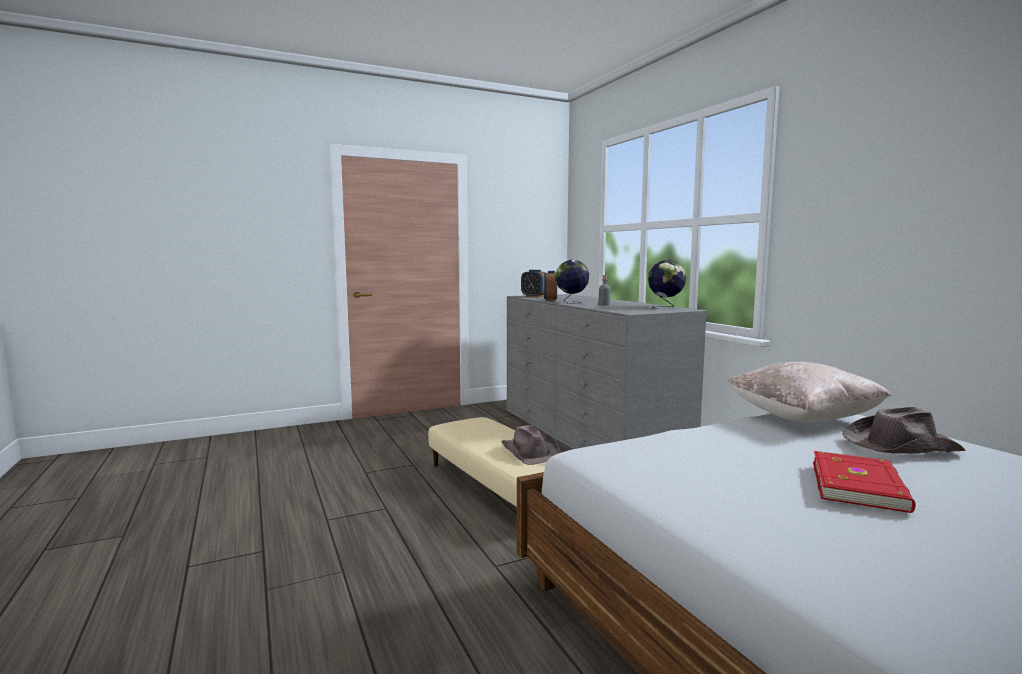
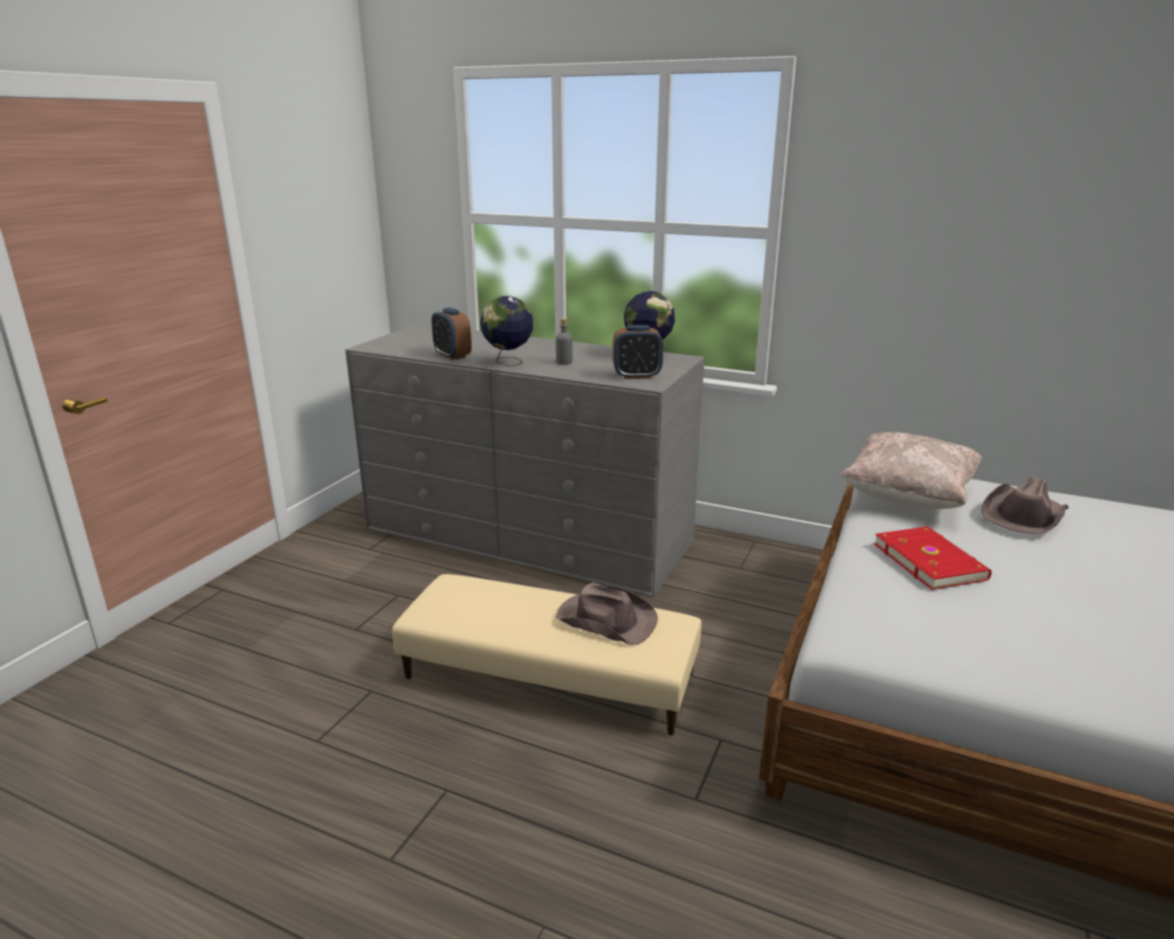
camera: 40 degrees left, 15 degrees up
alarm clock [521,270,546,297] -> alarm clock moved to [613,325,663,379]
red book [813,451,915,513] -> red book moved to [874,526,992,590]

